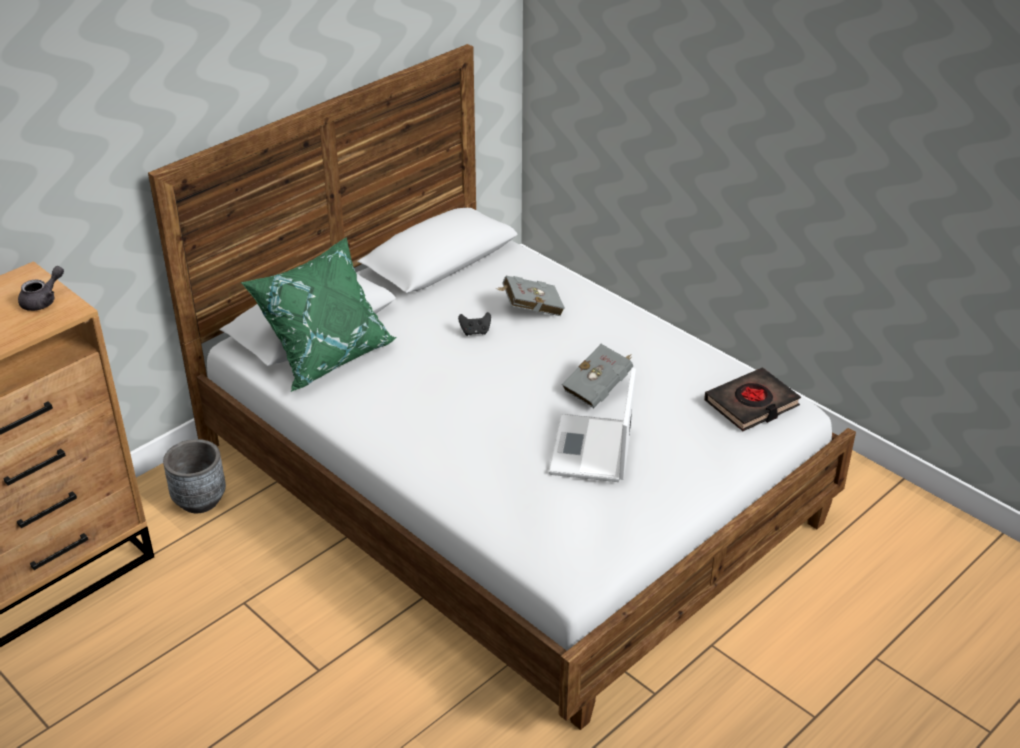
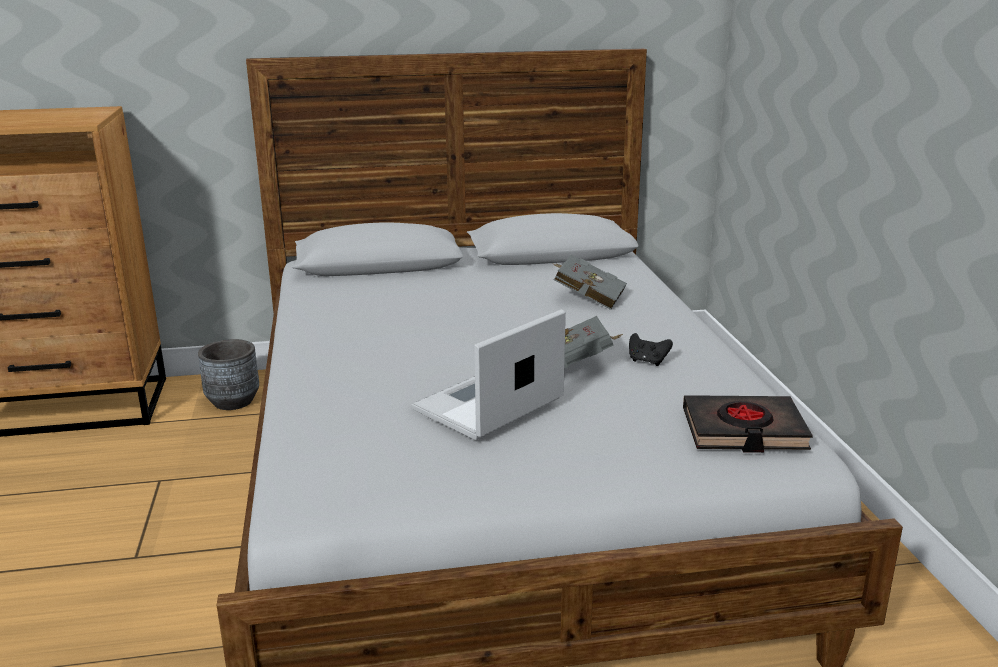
camera: 35 degrees right, 15 degrees down
grey teapot [18,266,64,311] -> none
green pillow [241,237,397,392] -> none
black game controller [458,312,491,336] -> black game controller moved to [629,333,673,366]

